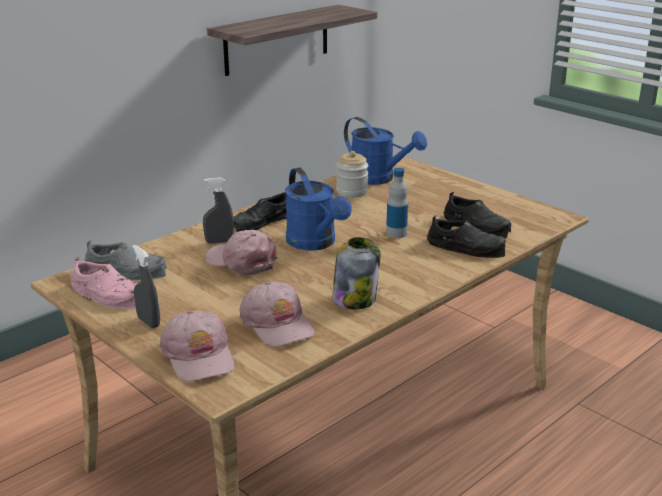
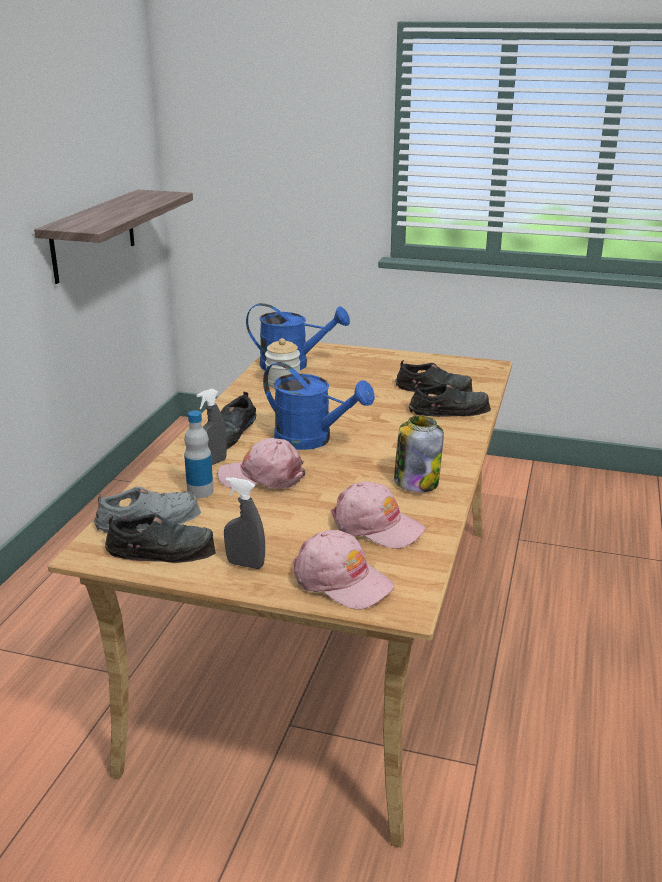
camera: 30 degrees left, 0 degrees up
pink shoe [71,257,137,309] -> black shoe [105,514,216,563]
bottle [386,168,408,238] -> bottle moved to [184,411,214,498]

